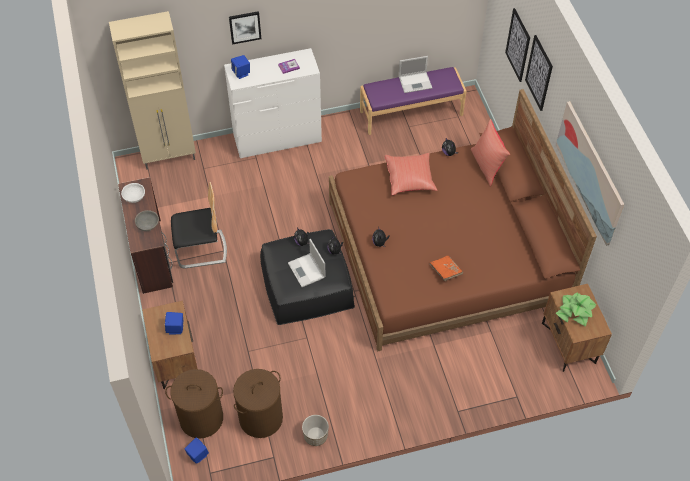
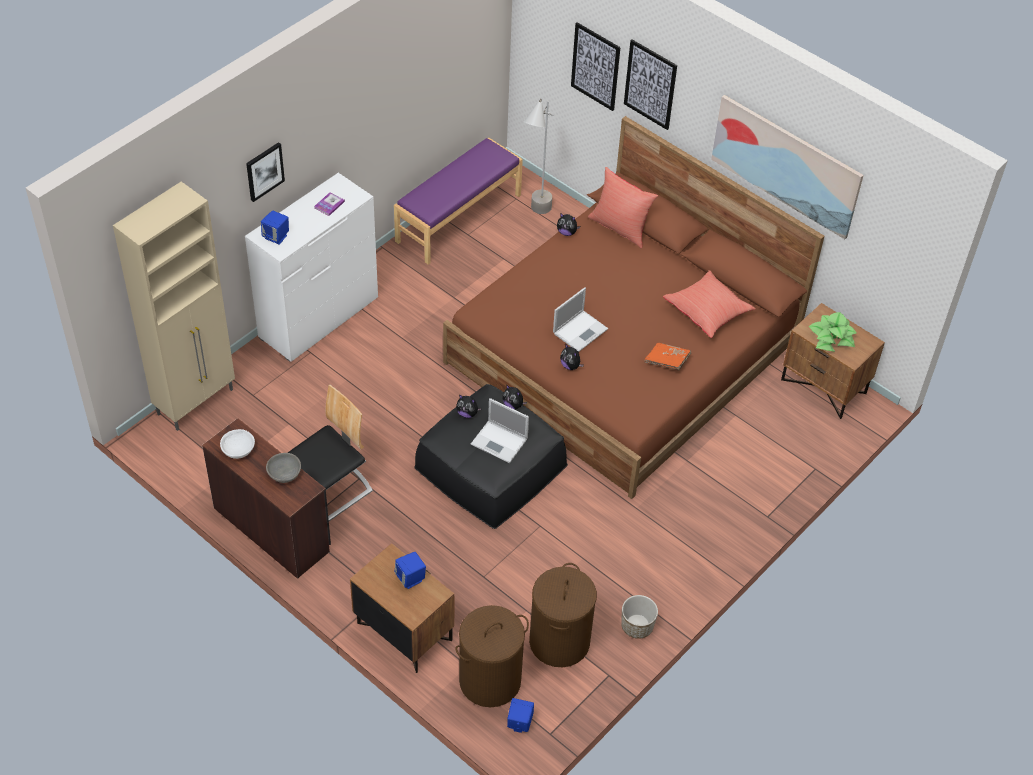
camera: 35 degrees left, 5 degrees down
red pillow [385,153,437,195] -> red pillow moved to [663,270,756,338]
laptop [399,56,432,93] -> laptop moved to [553,287,608,351]
none -> grey floor lamp [524,99,554,214]

